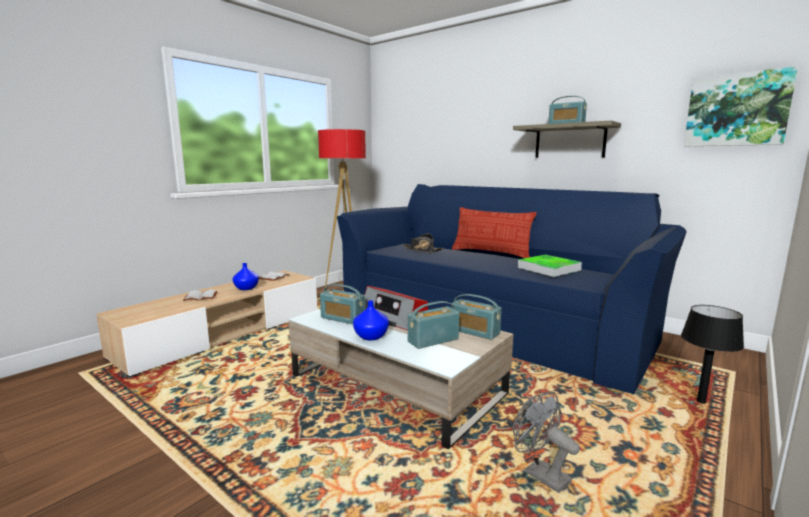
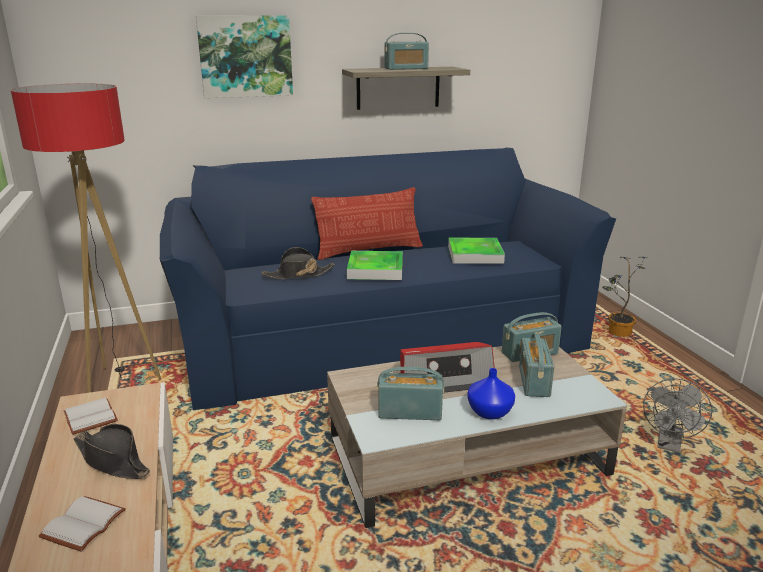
camera: 55 degrees left, 10 degrees up
blue vase [233,263,259,290] -> black hat [73,424,150,479]
radio [320,284,365,324] -> radio turned 150 degrees counterclockwise [377,367,444,420]
grey fan [513,392,580,493] -> grey fan turned 60 degrees counterclockwise [643,378,712,453]
black table lamp [681,305,744,403] -> potted plant [602,257,646,337]
picture [684,67,798,146] -> picture moved to [196,15,293,98]
none -> tray [347,251,403,280]

